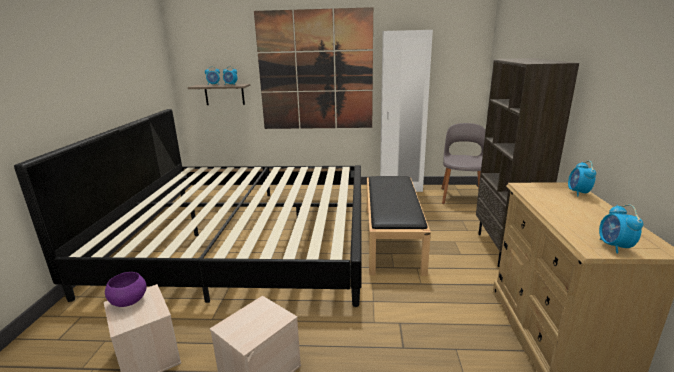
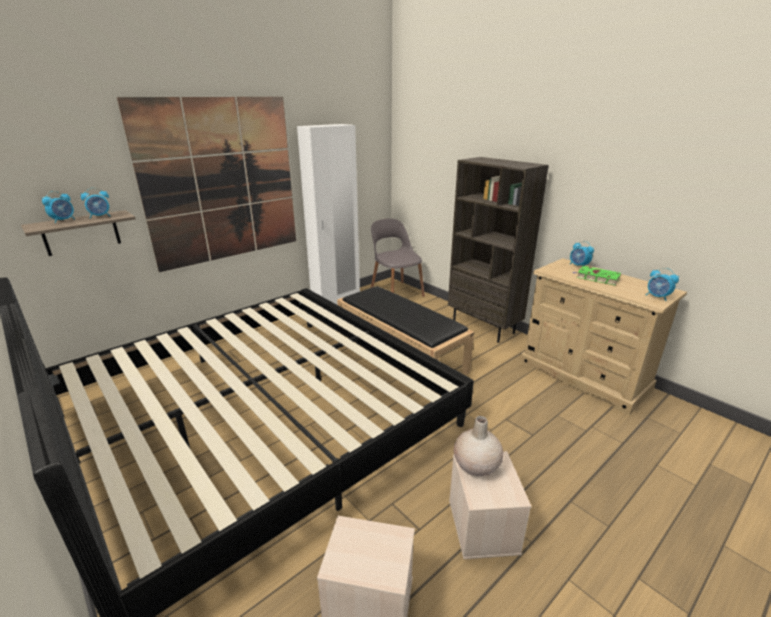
camera: 45 degrees left, 5 degrees up
purple bowl [105,272,147,307] -> none
none -> beige vase [454,416,503,476]
none -> green book [573,266,621,285]

